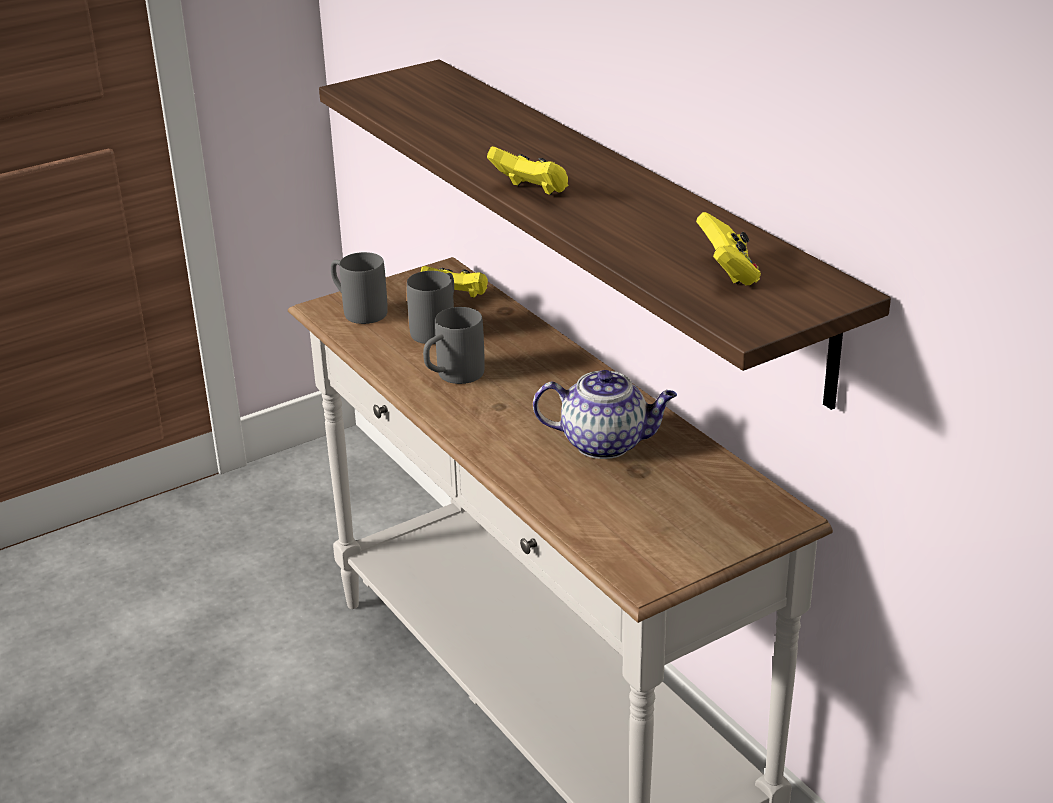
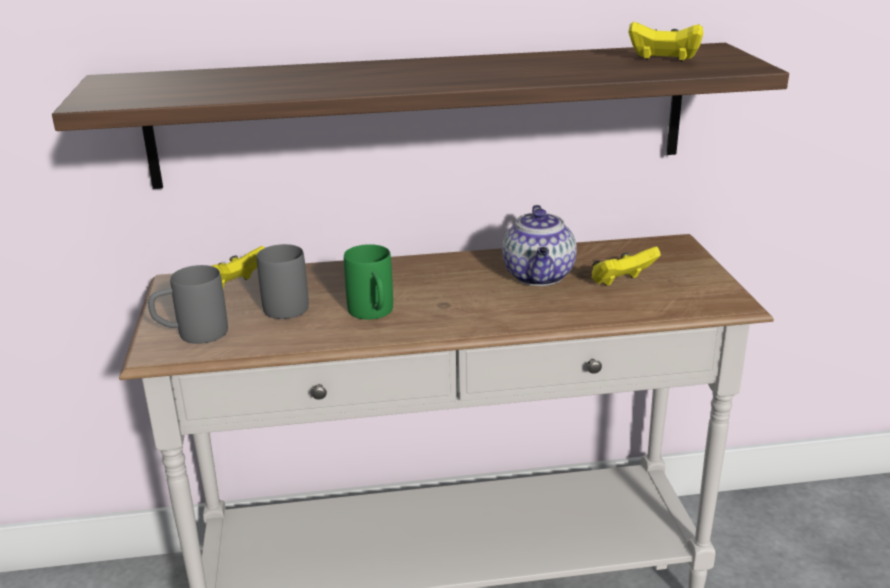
camera: 65 degrees left, 5 degrees down
grey mug [423,307,485,384] -> green mug [344,244,393,320]
yellow game controller [487,146,568,195] -> yellow game controller moved to [591,247,661,286]
teapot [533,370,677,459] -> teapot turned 150 degrees clockwise [502,205,577,286]

